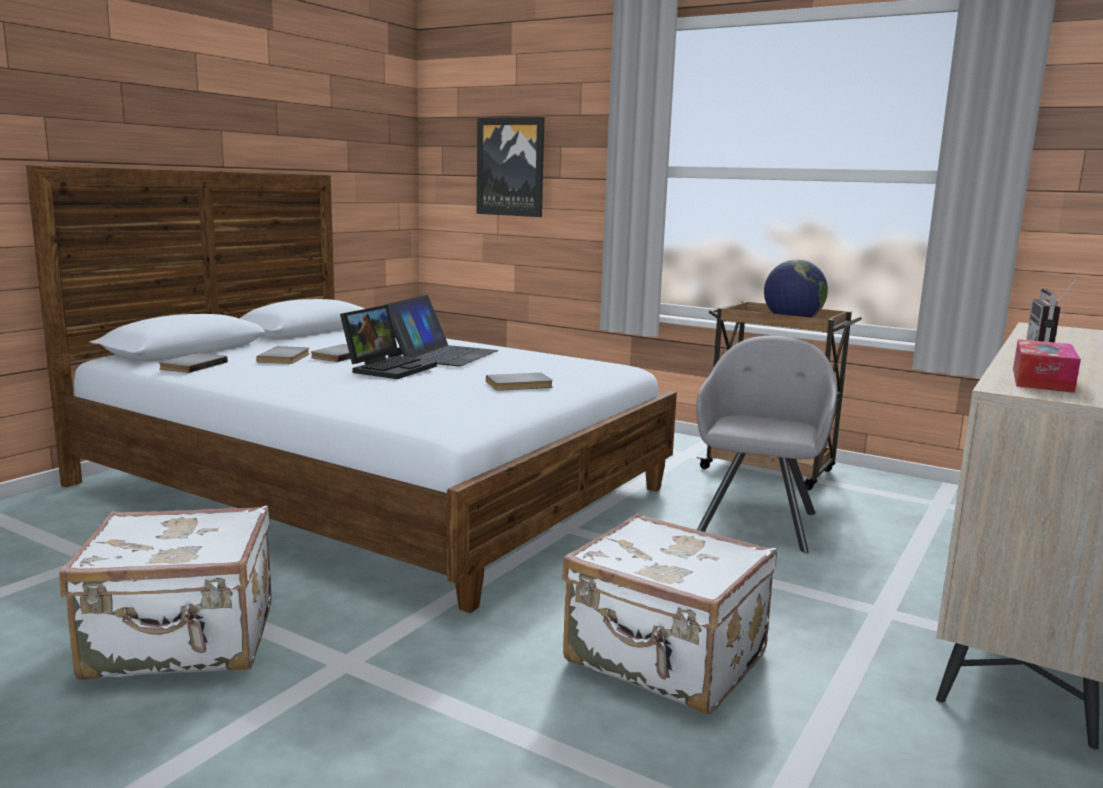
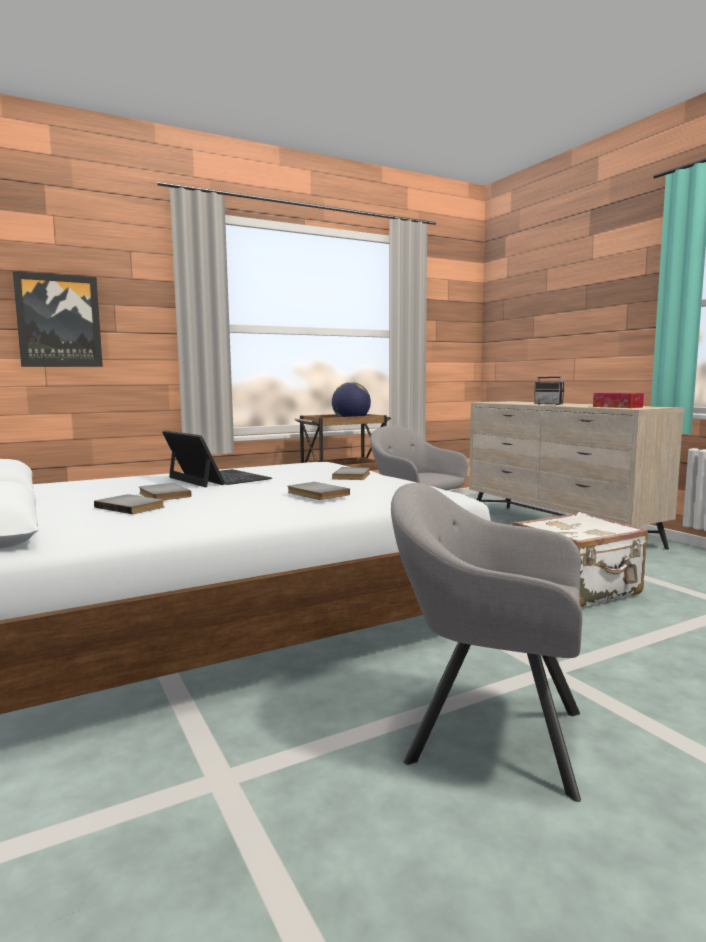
camera: 60 degrees left, 5 degrees down
white suitcase [59,505,272,680] -> grey armchair [391,483,582,802]
grey book [159,353,228,373] -> grey book moved to [287,482,350,500]
laptop [340,305,437,379] -> none

